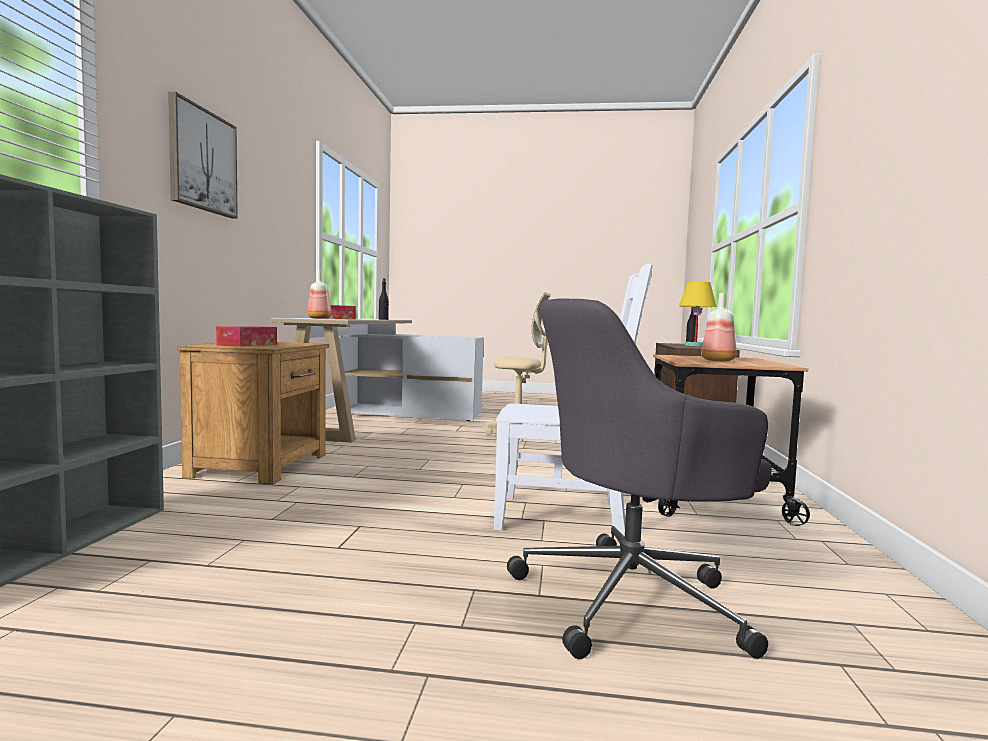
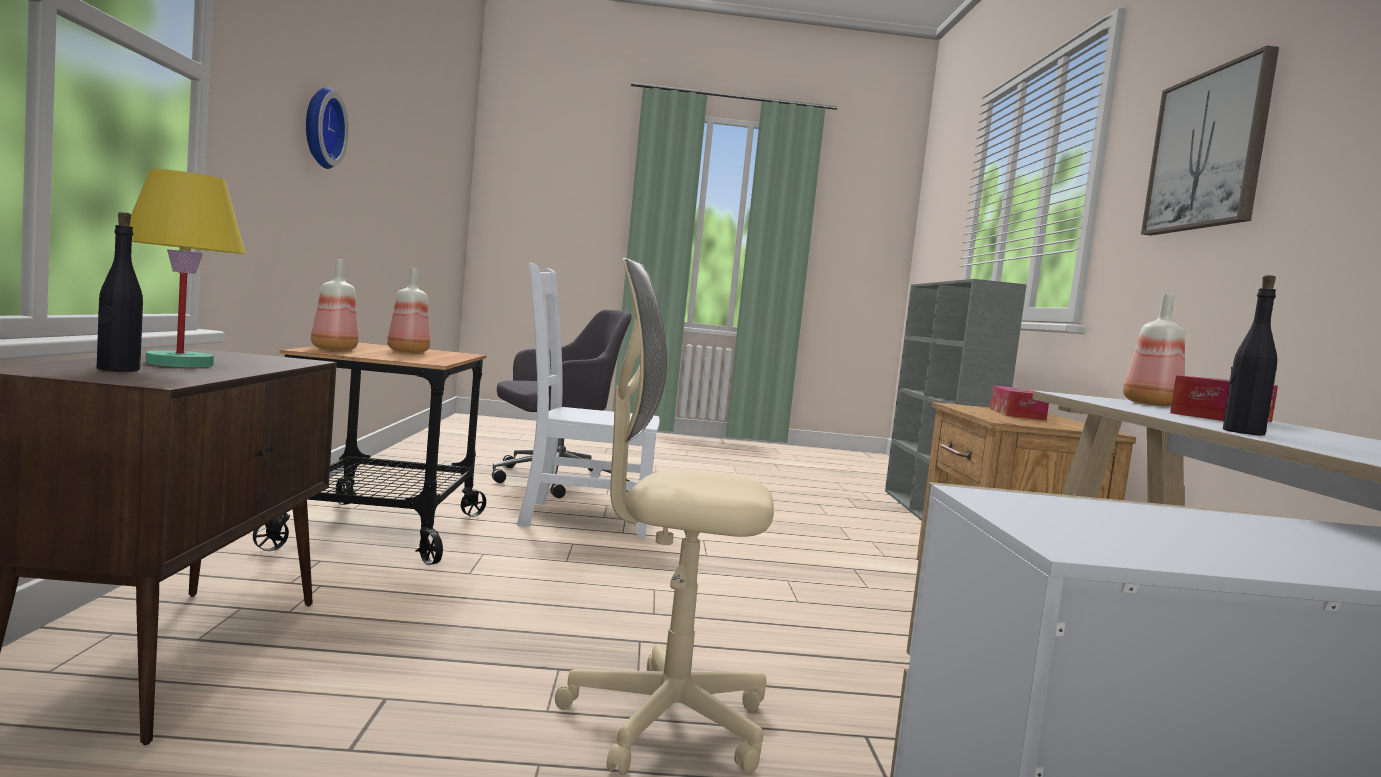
camera: 170 degrees right, 0 degrees up
none -> wall clock [306,87,348,169]
none -> bottle [311,259,359,351]

